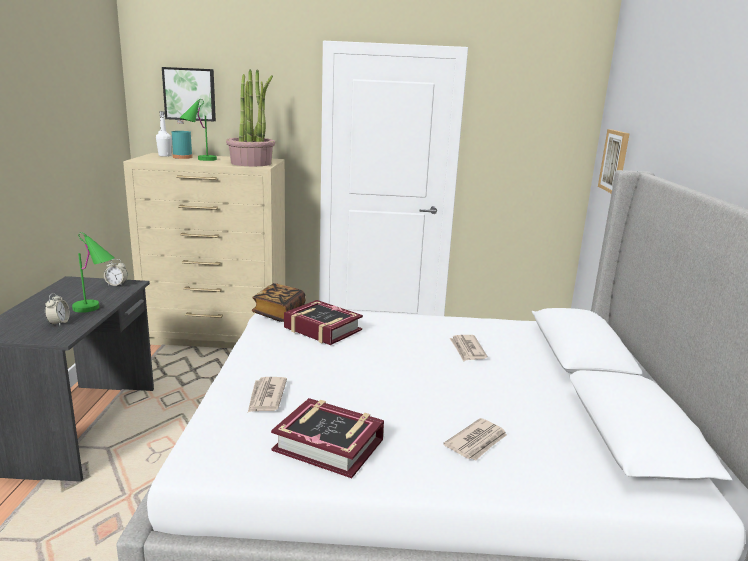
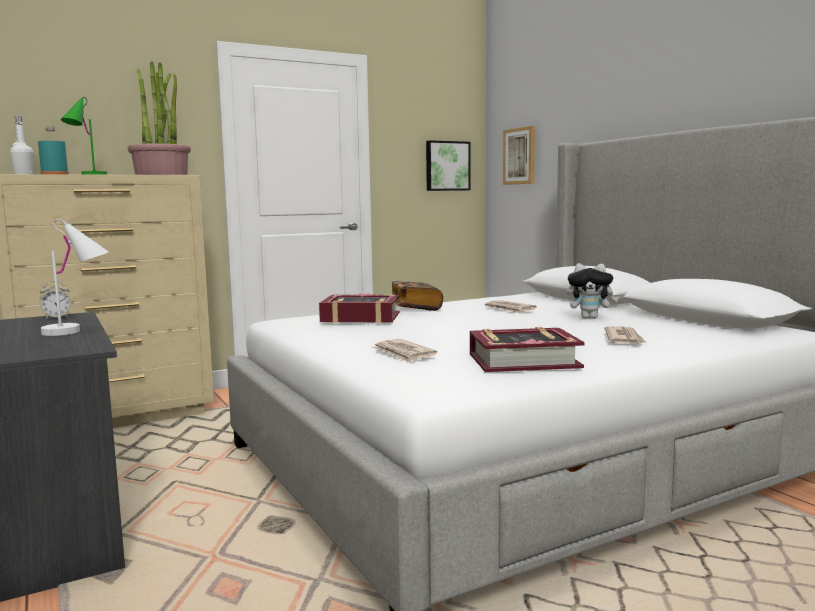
camera: 30 degrees left, 10 degrees down
alarm clock [45,293,70,327] -> none
green table lamp [72,232,114,313] -> white table lamp [41,219,109,336]
picture [162,67,216,121] -> picture moved to [426,140,471,191]
book [252,283,305,322] -> book moved to [392,281,443,311]
none -> plush toy [567,263,619,319]

